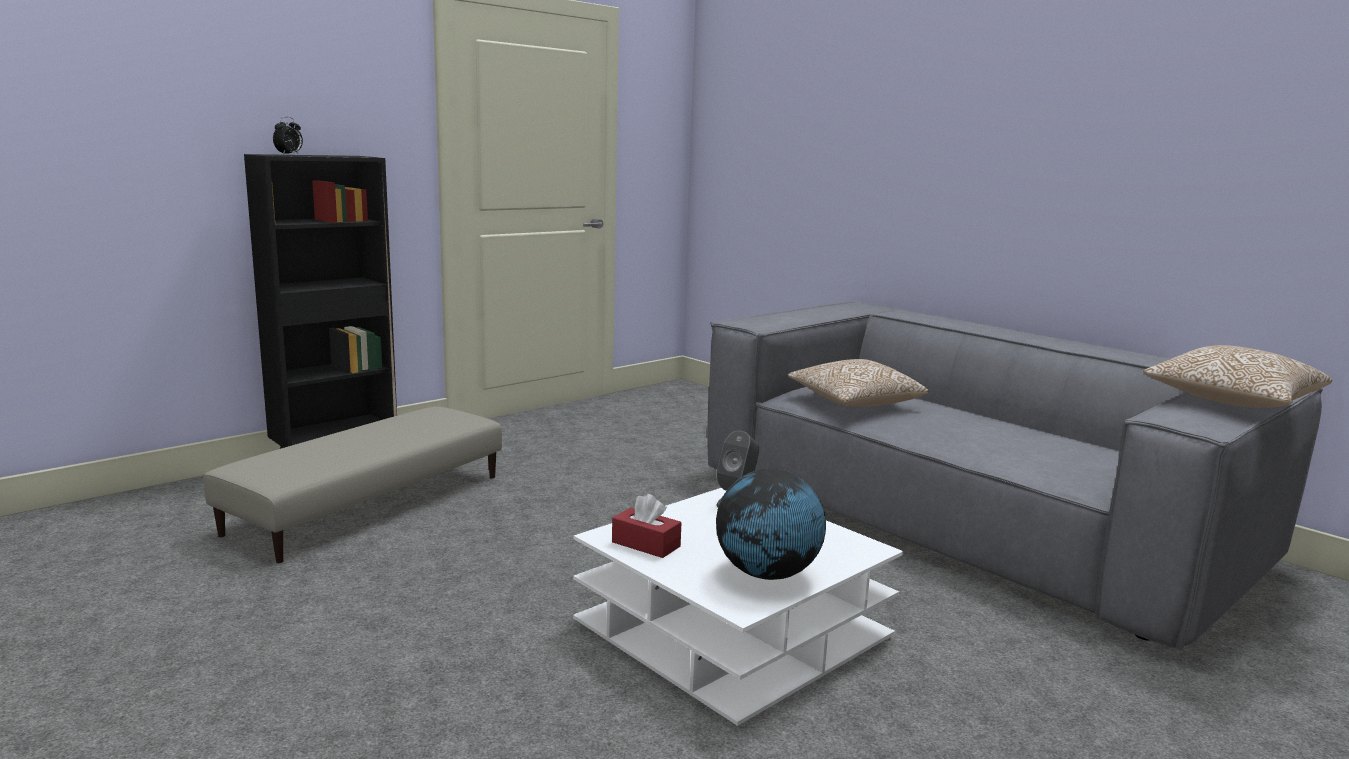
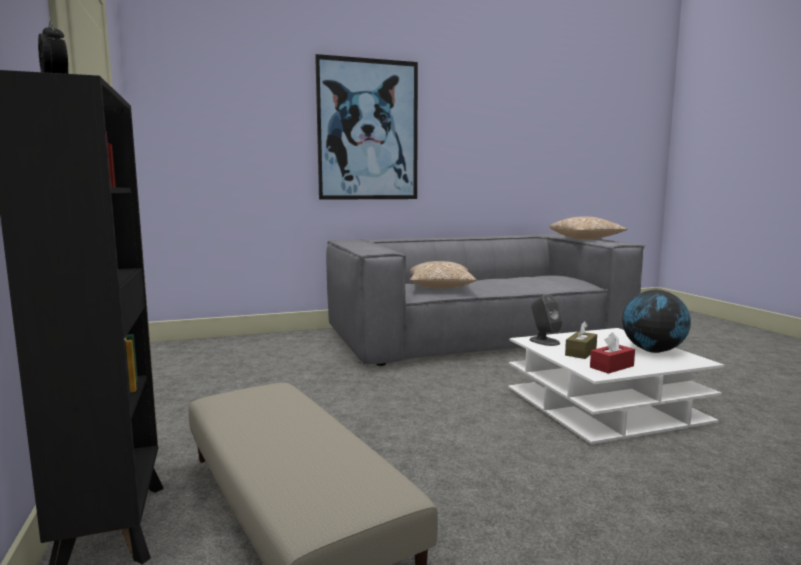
camera: 65 degrees left, 5 degrees down
none -> picture [315,54,418,200]
none -> brown tissue box [565,321,597,359]

